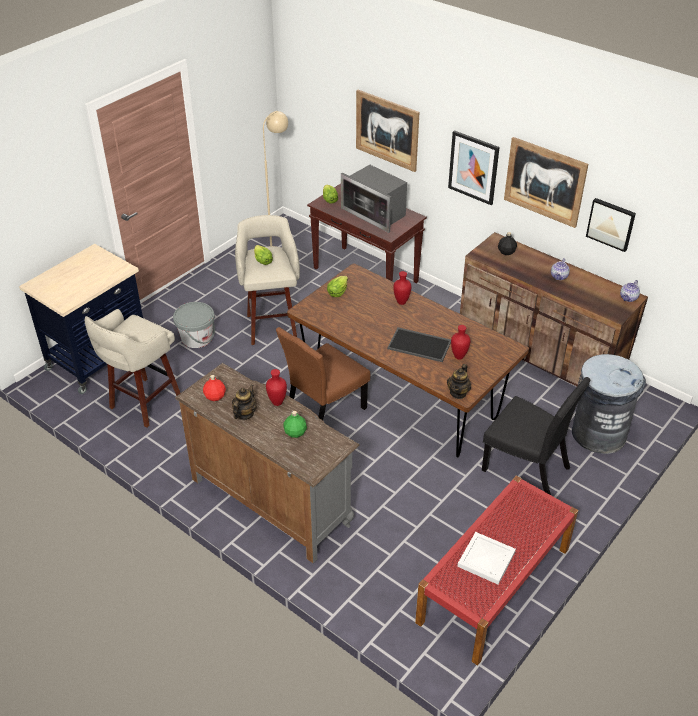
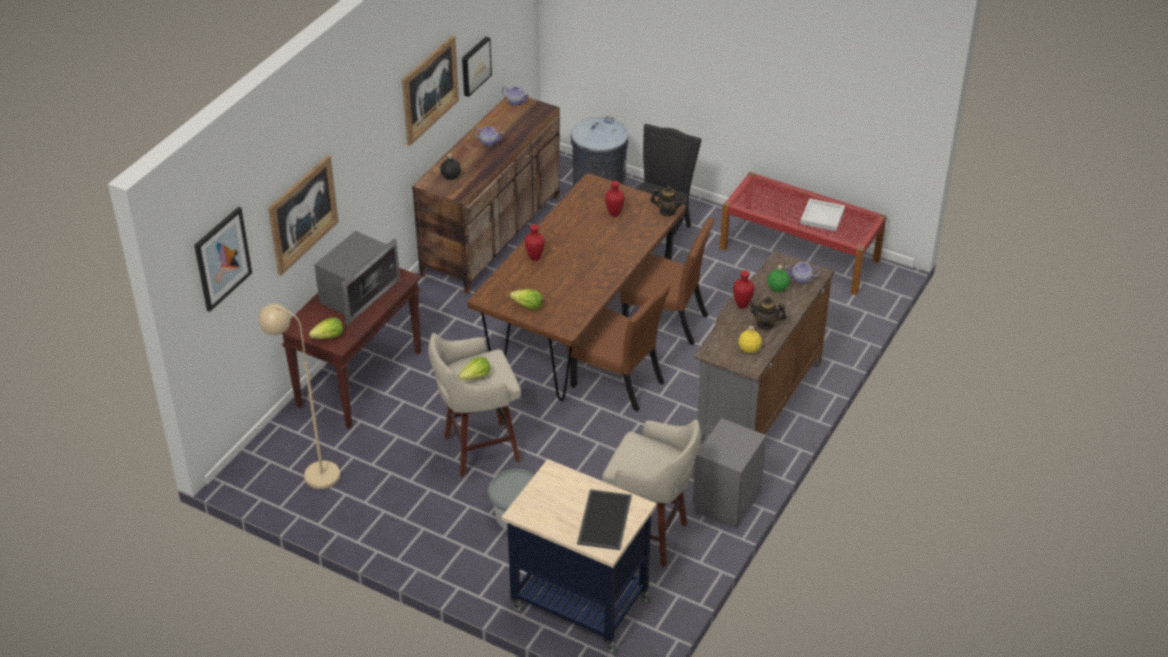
camera: 100 degrees left, 0 degrees up
red bottle [203,375,226,401] -> yellow bottle [738,326,762,353]
tray [387,327,451,362] -> tray moved to [577,489,632,550]
picture [448,130,500,205] -> picture moved to [194,207,252,312]
none -> brown chair [620,217,714,345]
none -> grey nightstand [692,418,766,529]
none -> teapot [785,262,821,284]

